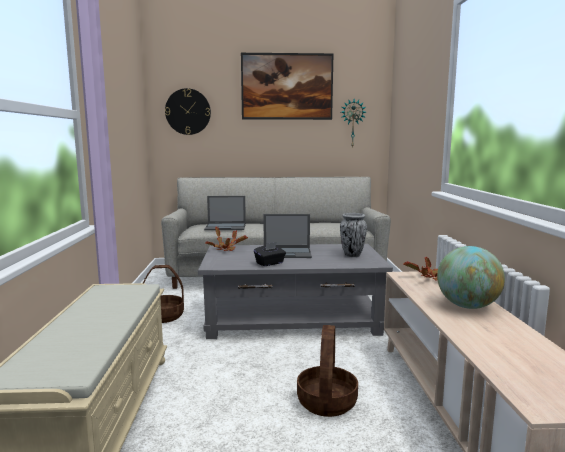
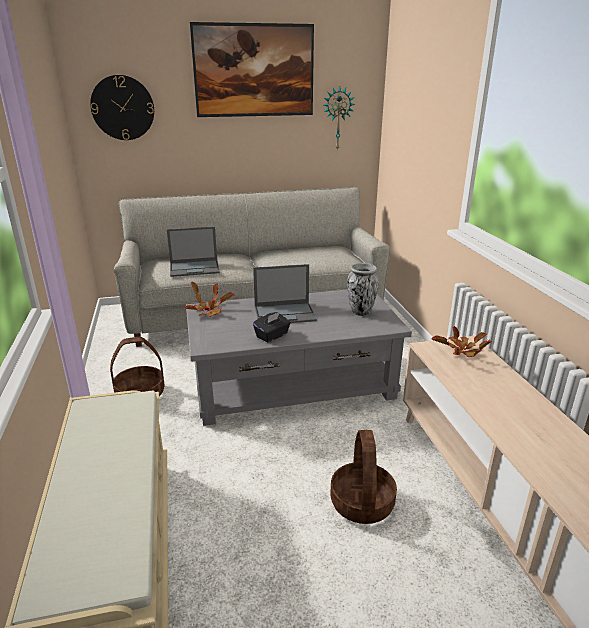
camera: 10 degrees left, 15 degrees up
globe [437,246,505,309] -> none

